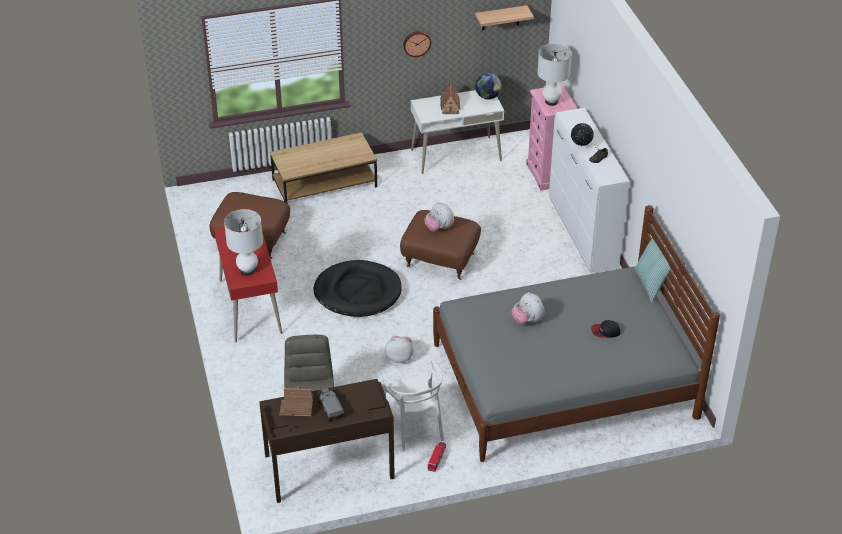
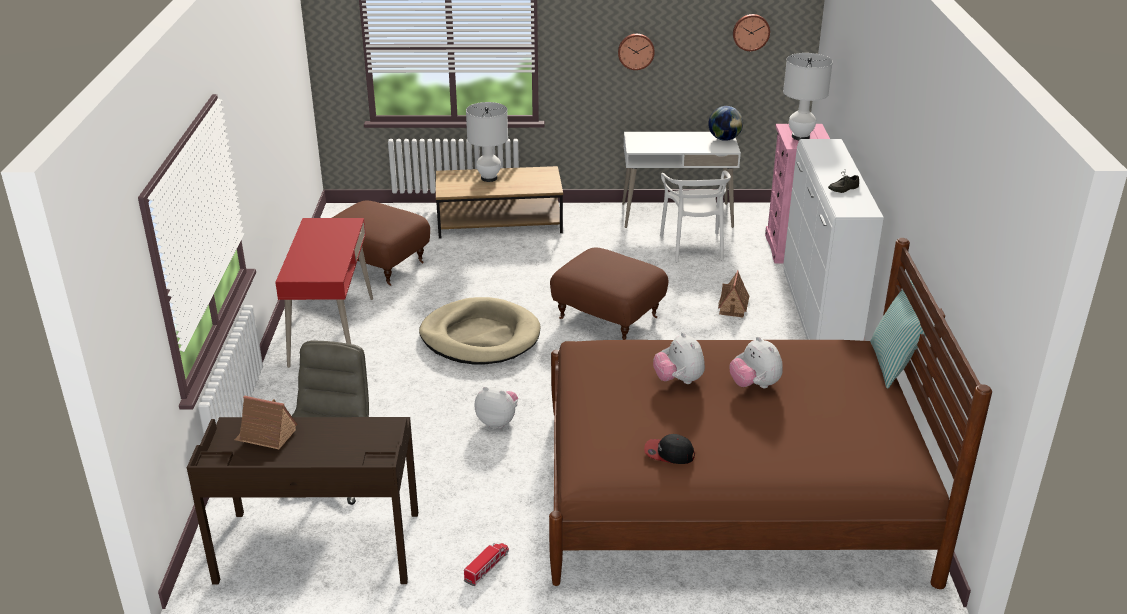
camera: 15 degrees right, 10 degrees down
white table lamp [224,209,263,276] -> white table lamp moved to [466,102,508,182]
black dog bed [313,260,402,317] -> beige dog bed [419,297,540,365]
toy truck [318,386,344,421] -> none
white chair [378,360,444,452] -> white chair moved to [660,171,731,262]
plush toy [425,202,454,231] -> plush toy moved to [729,337,783,388]
grey bed [433,205,720,462] -> brown bed [549,238,992,589]
toy house [440,81,460,114] -> toy house moved to [718,270,749,317]
shelf [475,5,534,30] -> wall clock [733,14,770,51]
globe [571,123,594,146] -> none
cap [591,320,620,338] -> cap moved to [644,434,695,464]

